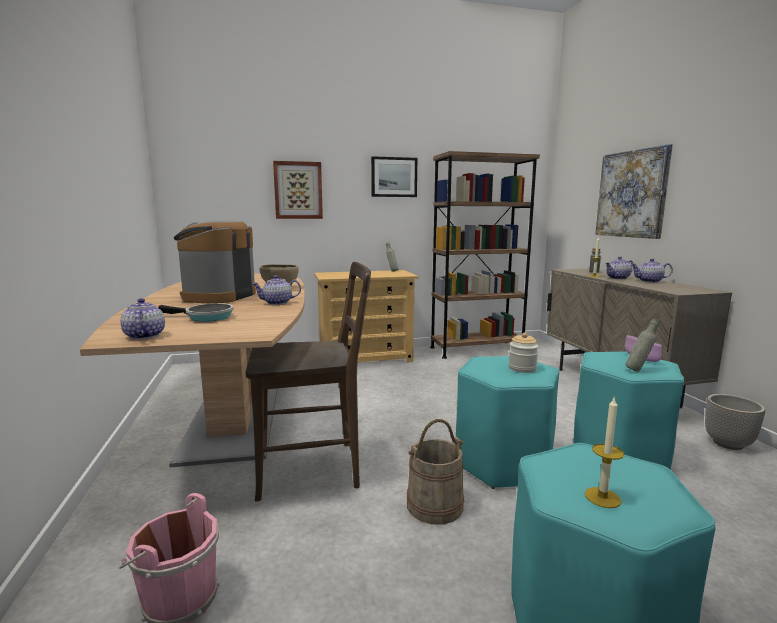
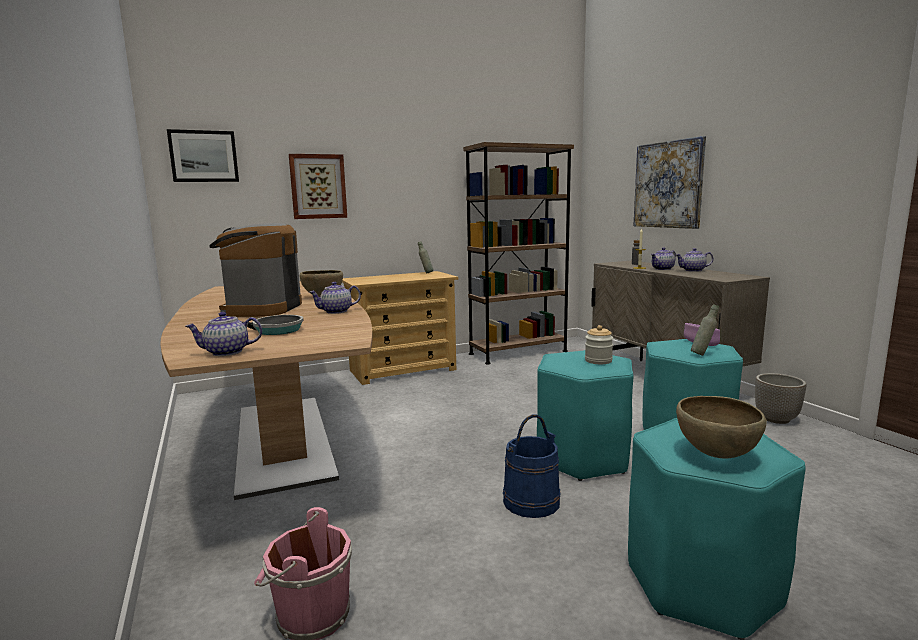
camera: 10 degrees left, 0 degrees up
teapot [120,298,165,339] -> teapot turned 75 degrees counterclockwise [185,312,262,356]
brown chair [246,262,371,501] -> none
picture [371,156,417,197] -> picture moved to [167,129,239,182]
beige bucket [407,419,464,525] -> blue bucket [503,414,560,518]
candle [585,398,624,508] -> brown bowl [676,396,767,458]

